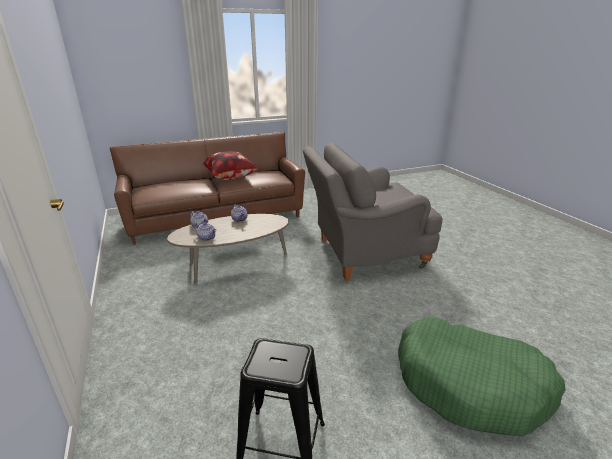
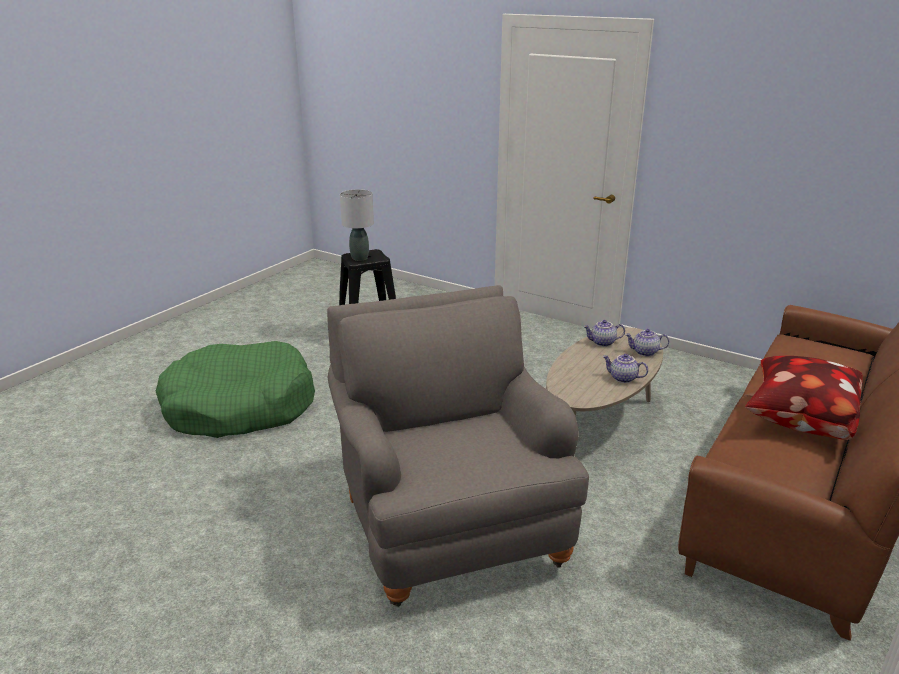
camera: 145 degrees right, 0 degrees up
grey armchair [303,142,442,281] -> grey armchair turned 60 degrees counterclockwise [327,285,589,607]
none -> grey table lamp [340,189,374,261]

